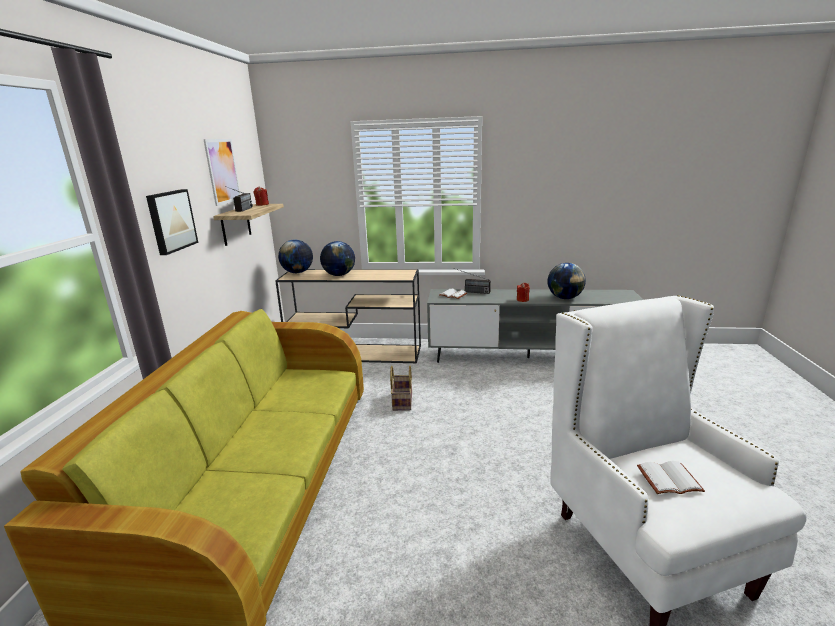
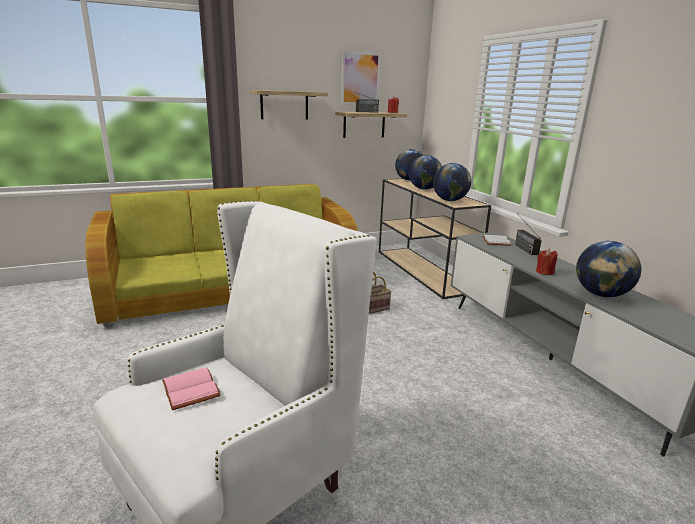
camera: 60 degrees right, 0 degrees up
picture [146,189,198,255] -> shelf [250,90,328,120]
white book [637,461,705,494] -> pink book [162,367,221,410]
none -> globe [433,163,471,201]

